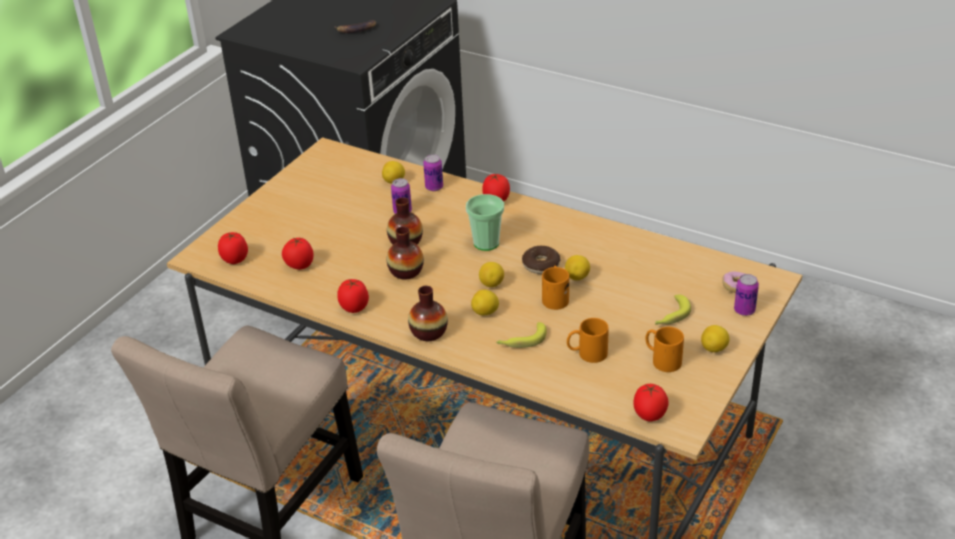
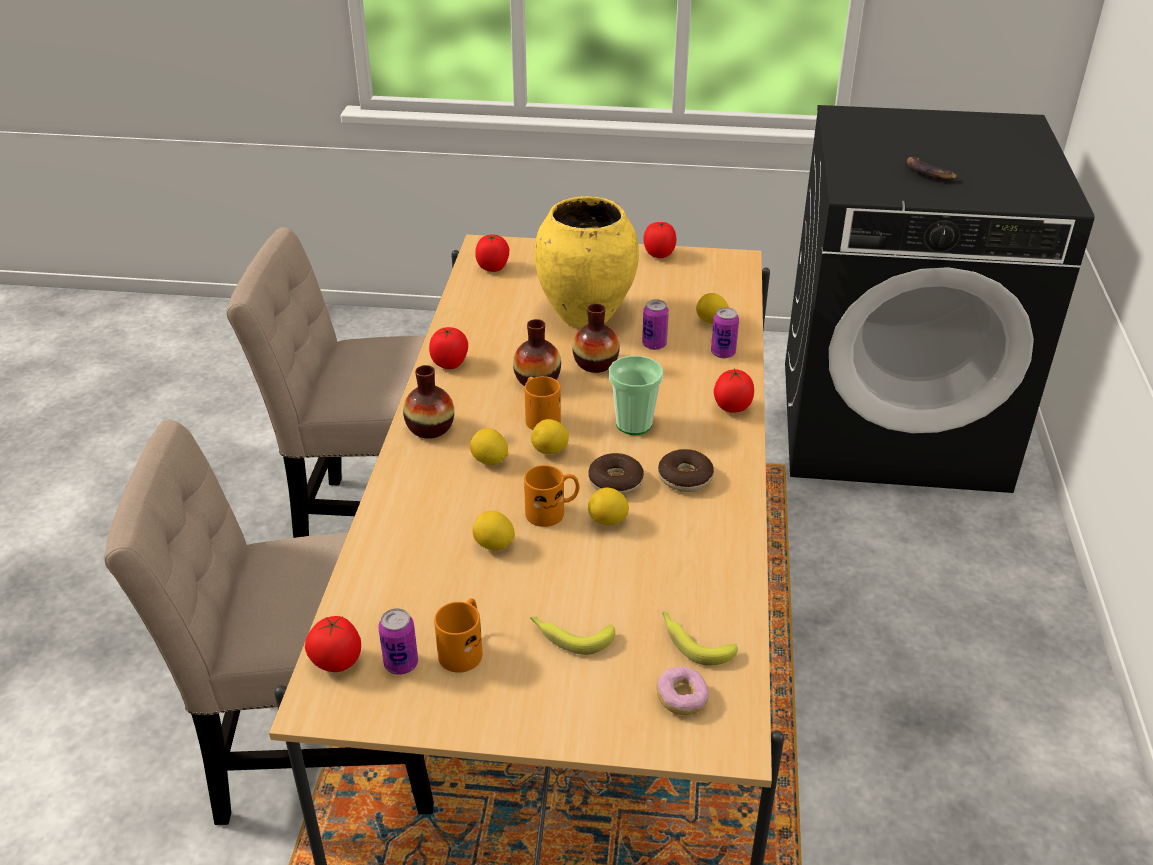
camera: 65 degrees right, 0 degrees up
tomato [282,237,314,270] -> tomato moved to [644,222,676,258]
banana [496,322,546,348] -> banana moved to [662,611,738,666]
orange mug [567,318,609,363] -> orange mug moved to [525,376,561,430]
lemon [701,325,730,352] -> lemon moved to [472,511,515,551]
can [734,274,759,316] -> can moved to [378,608,418,675]
none -> yellow vase [534,196,639,328]
none -> donut [658,449,714,492]

